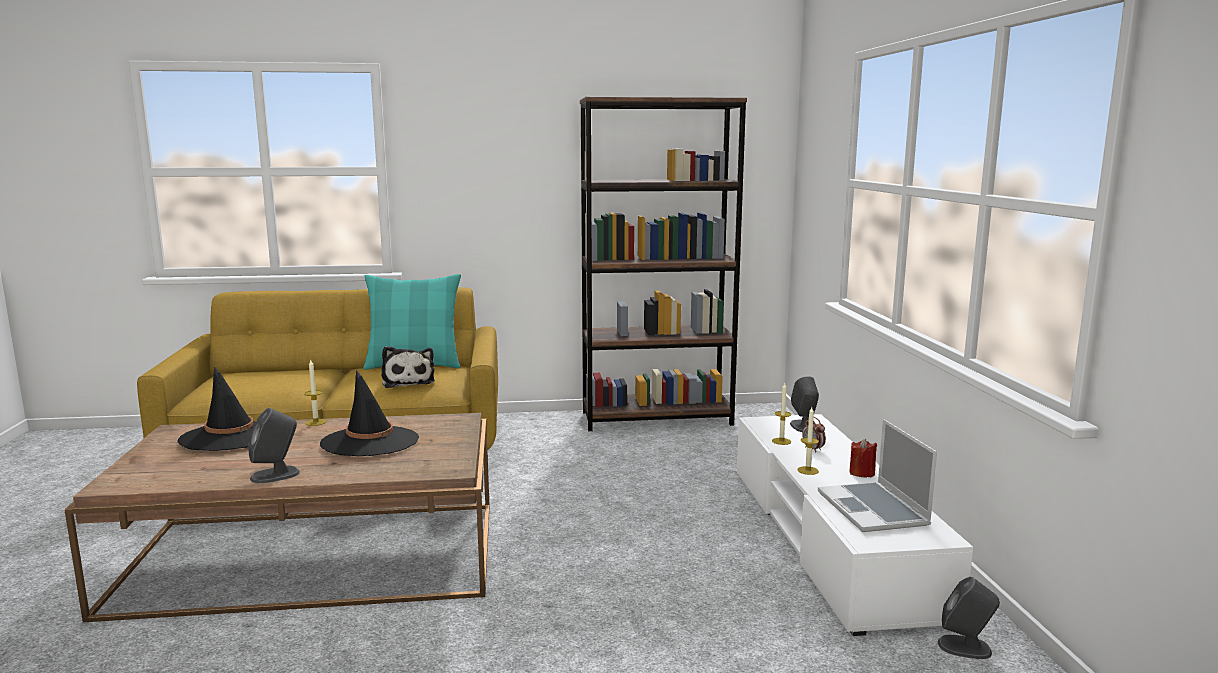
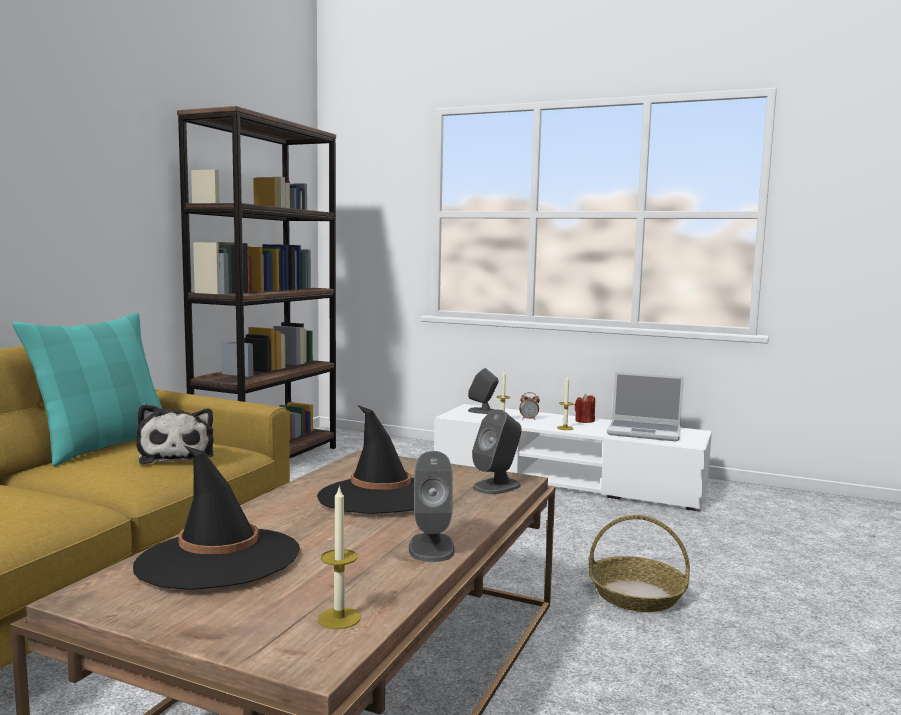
camera: 60 degrees left, 5 degrees down
candle [304,360,327,426] -> candle moved to [318,486,361,629]
plush toy [382,346,435,388] -> plush toy turned 60 degrees clockwise [136,404,214,464]
grey speaker [938,577,1000,659] -> grey speaker moved to [472,409,522,494]
none -> basket [589,515,690,612]

